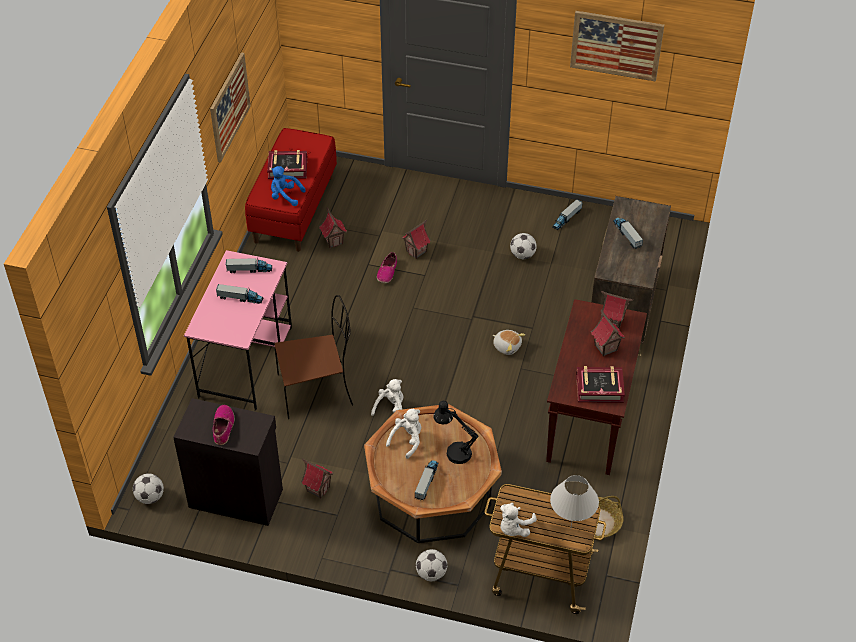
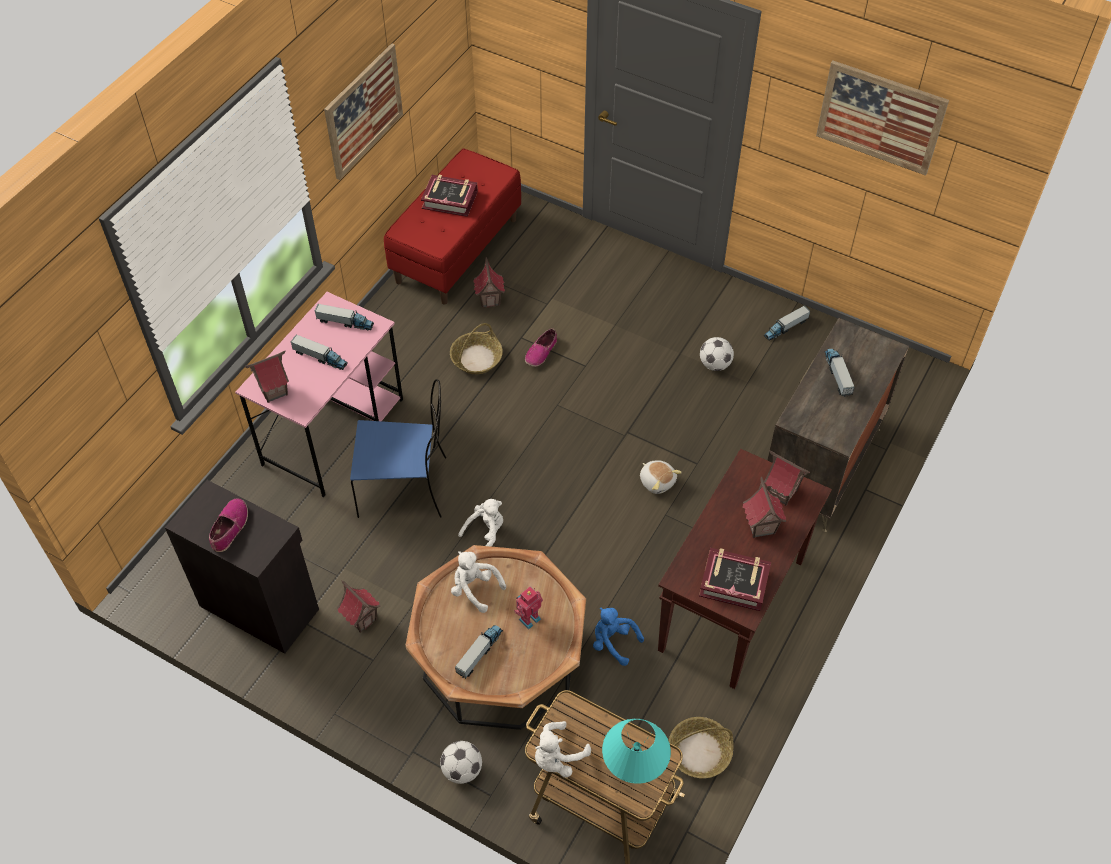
camera: 15 degrees right, 5 degrees up
football [133,473,164,504] -> none
blue plush toy [271,166,306,206] -> blue plush toy moved to [593,608,644,666]
brown chair [274,295,353,419] -> blue chair [350,379,446,518]
white plush toy [386,409,421,459] -> white plush toy turned 105 degrees counterclockwise [451,551,506,613]
toy house [402,220,431,259] -> toy house moved to [245,351,289,403]
black table lamp [433,401,479,464] -> toy robot [514,586,543,629]
white table lamp [550,475,599,526] -> turquoise table lamp [602,719,671,784]
none -> basket [450,323,503,374]

